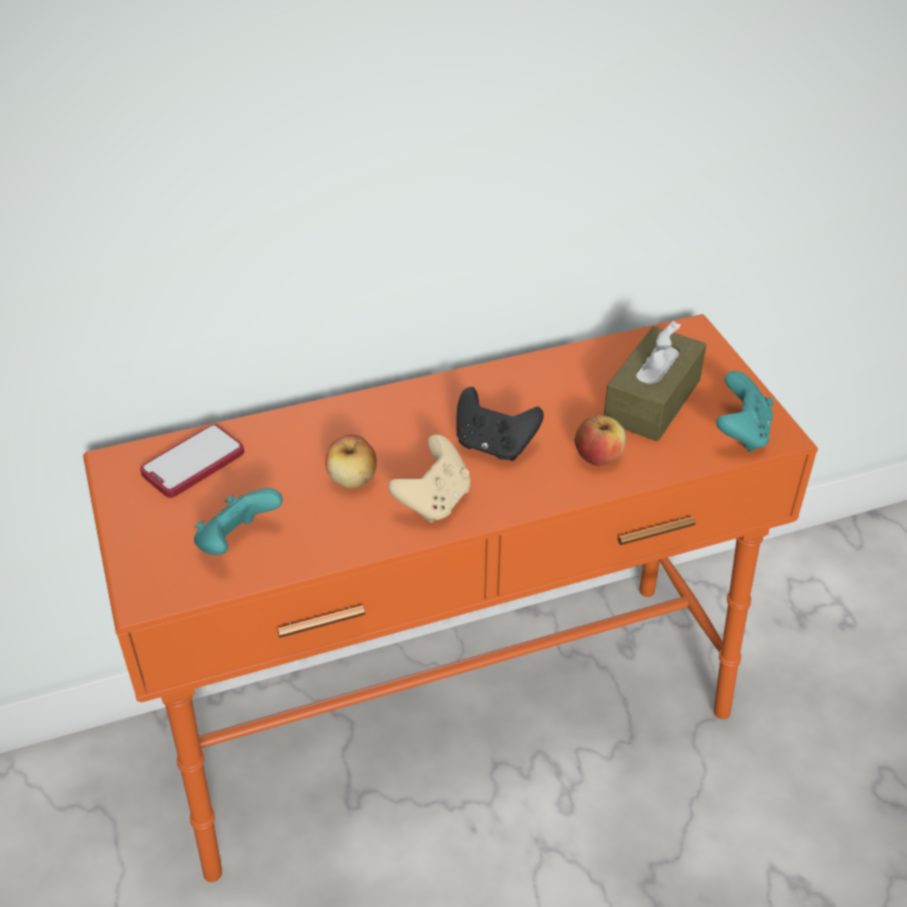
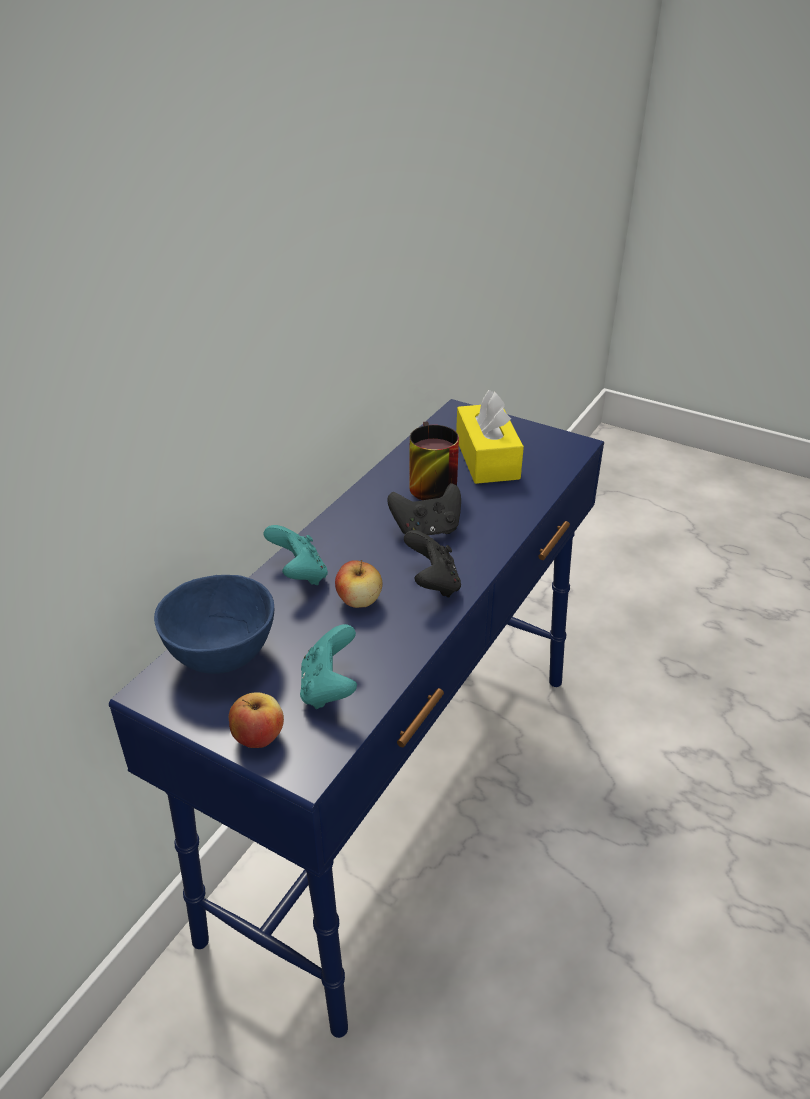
camera: 40 degrees left, 5 degrees down
orange console table [83,314,818,882] -> blue console table [109,399,604,1038]
phone [140,424,244,498] -> blue bowl [154,575,274,674]
beige game controller [388,434,471,523] -> black game controller [404,530,461,597]
apple [575,415,626,466] -> apple moved to [229,692,284,748]
brown tissue box [604,321,707,441] -> yellow tissue box [456,390,524,484]
turquoise game controller [716,371,773,452] -> turquoise game controller moved to [264,525,328,585]
none -> mug [409,422,459,500]

